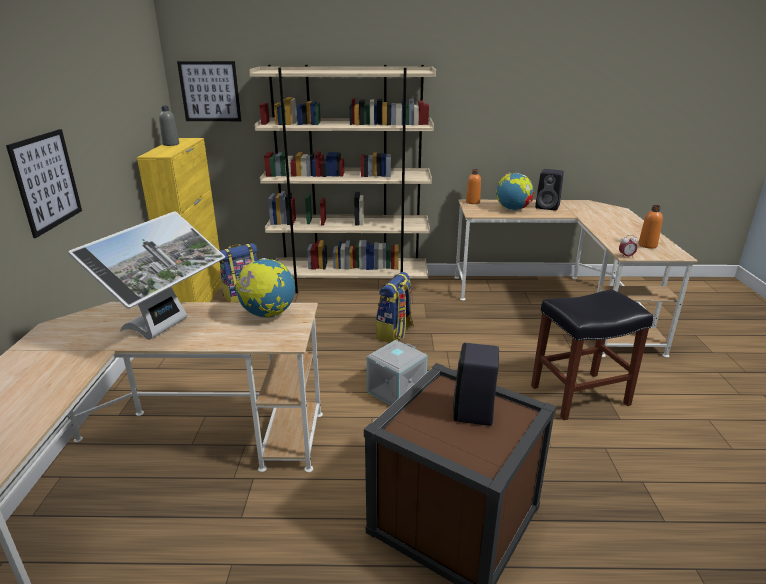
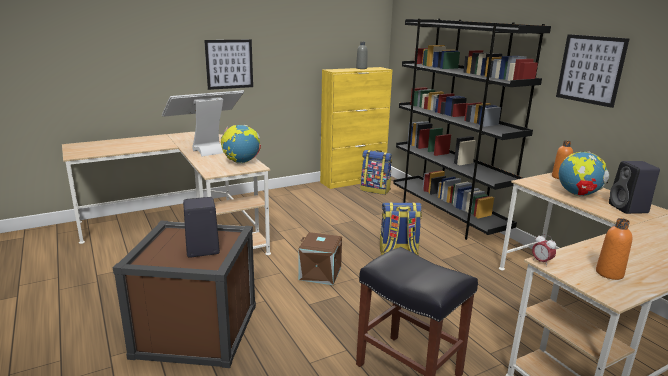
camera: 60 degrees right, 5 degrees down
monitor [68,211,225,340] -> monitor turned 150 degrees clockwise [162,90,244,156]
picture [177,61,241,121] -> picture moved to [556,34,629,108]
beige bookcase [249,65,436,293] -> black bookcase [393,19,551,240]
grey storage box [367,340,428,405] -> brown storage box [298,232,342,285]

